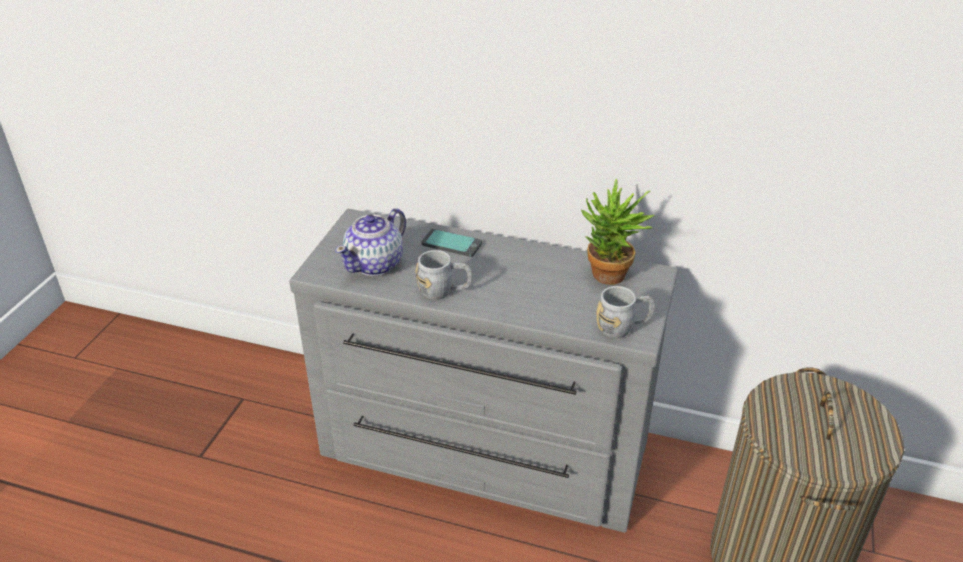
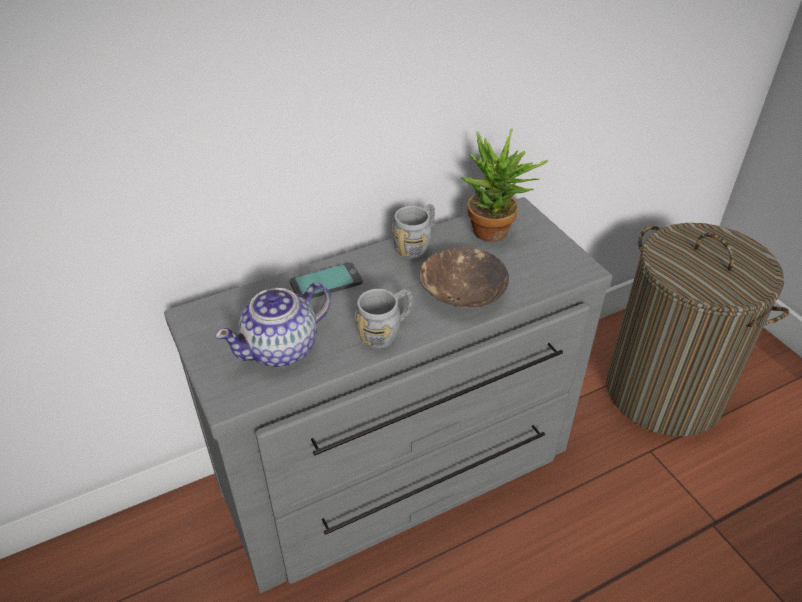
camera: 45 degrees left, 5 degrees up
teapot [335,208,406,276] -> teapot turned 60 degrees clockwise [215,283,331,367]
grey mug [596,286,655,338] -> grey mug moved to [392,204,435,259]
none -> brown bowl [419,247,509,308]

